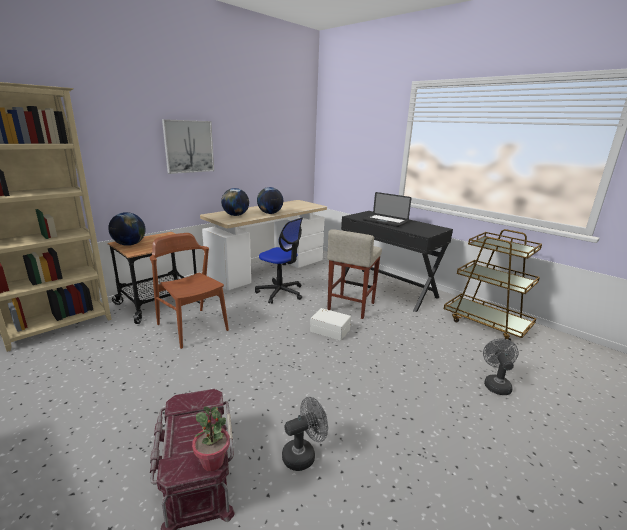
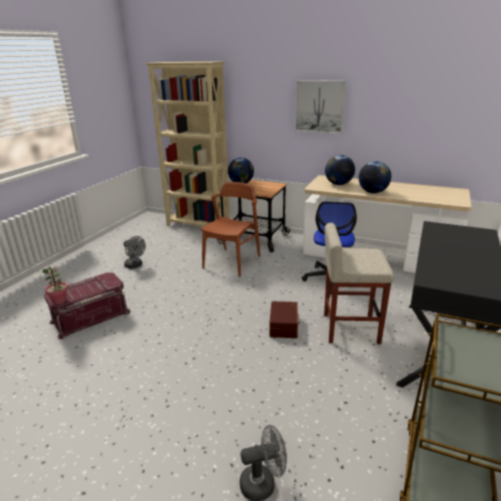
camera: 70 degrees right, 5 degrees up
grey fan [282,397,328,471] -> grey fan moved to [124,236,146,269]
white storage box [310,308,351,341] -> brown storage box [270,301,300,338]
laptop [363,192,412,227] -> none

